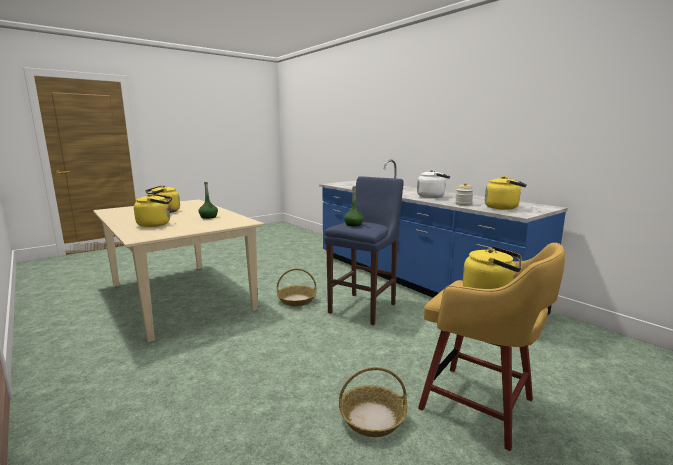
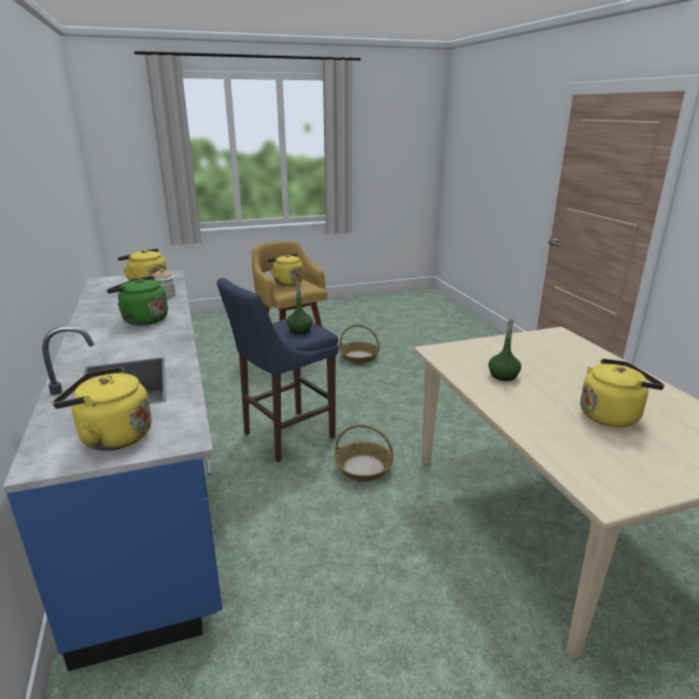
camera: 160 degrees left, 10 degrees up
yellow kettle [134,194,172,227] -> yellow kettle moved to [52,367,152,451]
white kettle [417,170,450,198] -> green kettle [107,276,168,325]

